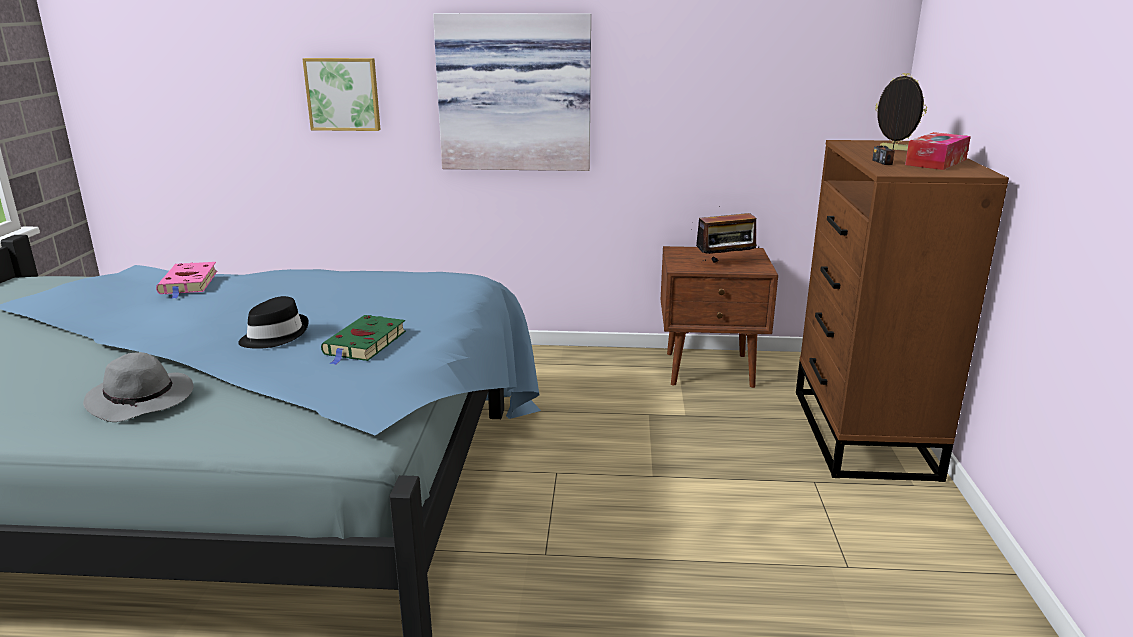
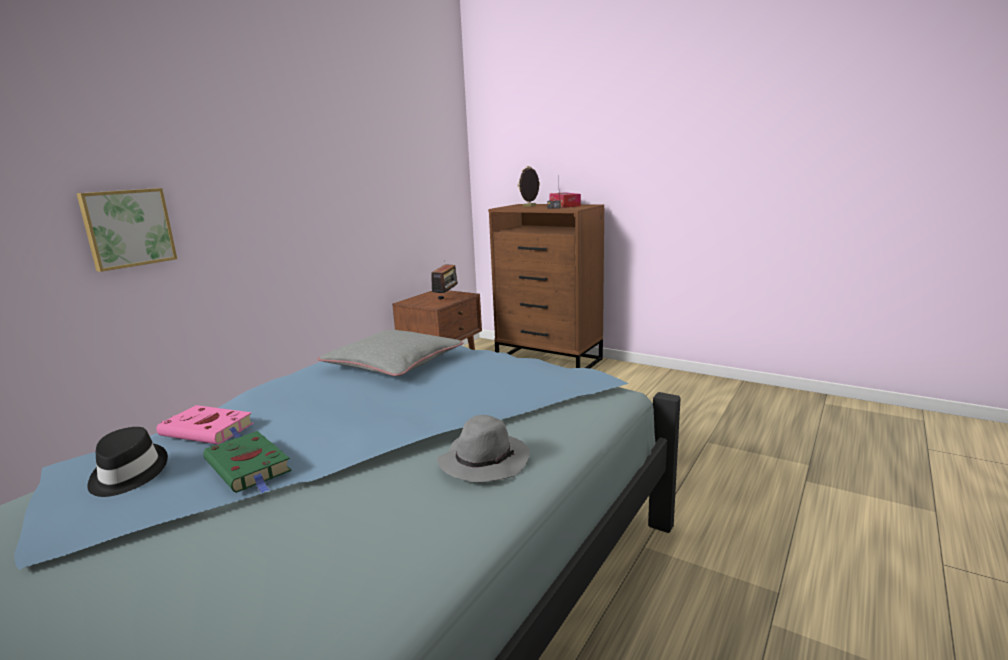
camera: 60 degrees left, 5 degrees down
black hat [238,296,309,349] -> black hat moved to [87,427,168,497]
green book [321,315,406,365] -> green book moved to [203,431,292,493]
picture [433,13,591,171] -> none
none -> grey pillow [317,330,464,376]

